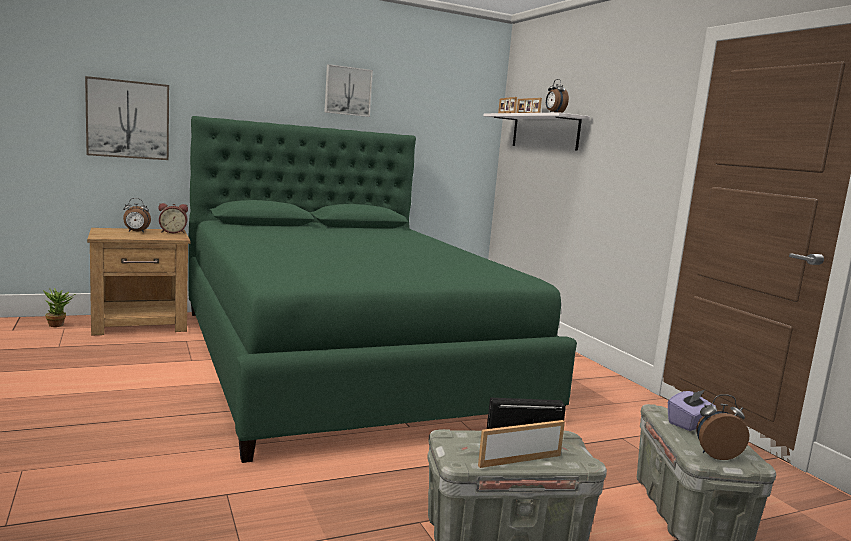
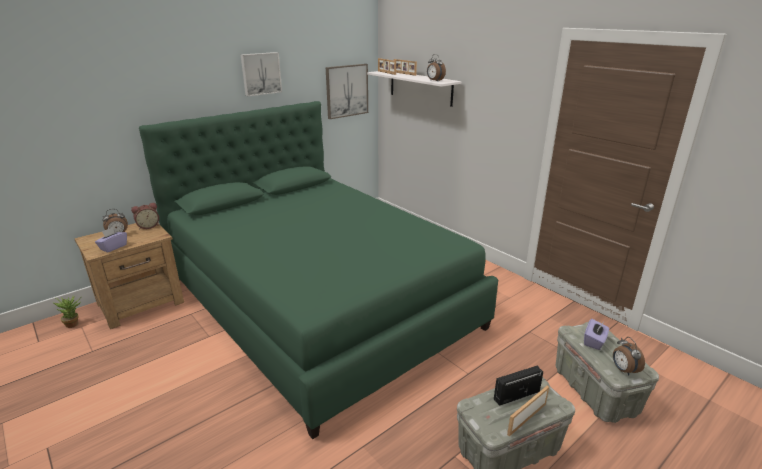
camera: 15 degrees left, 15 degrees up
picture [85,76,169,160] -> picture moved to [326,64,368,119]
alarm clock [696,394,749,460] -> alarm clock turned 90 degrees counterclockwise [613,337,645,376]
none -> purple tissue box [95,227,127,253]

